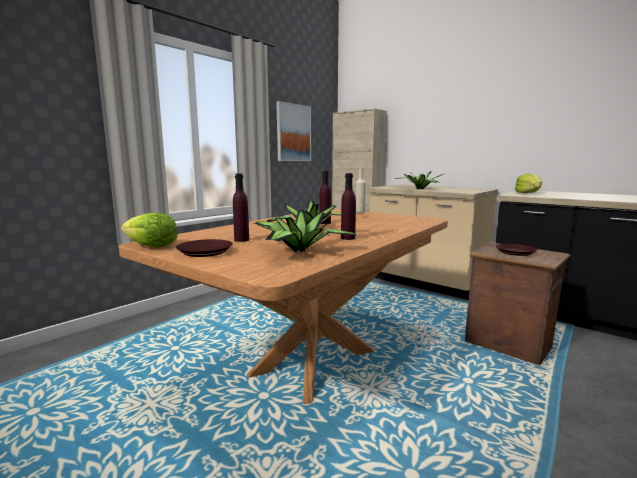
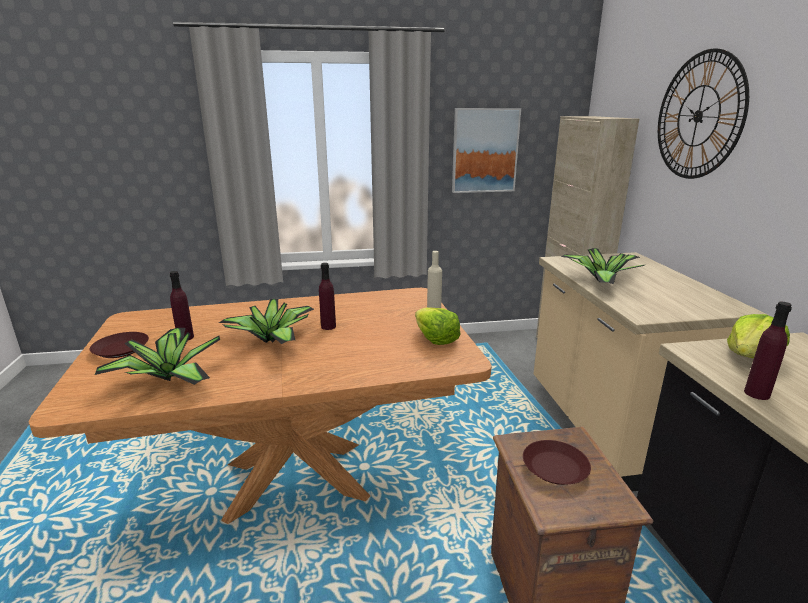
camera: 40 degrees right, 10 degrees up
lettuce [121,213,178,248] -> lettuce moved to [415,307,461,345]
purple bottle [341,173,356,240] -> purple bottle moved to [744,302,792,400]
none -> wall clock [658,48,749,179]

